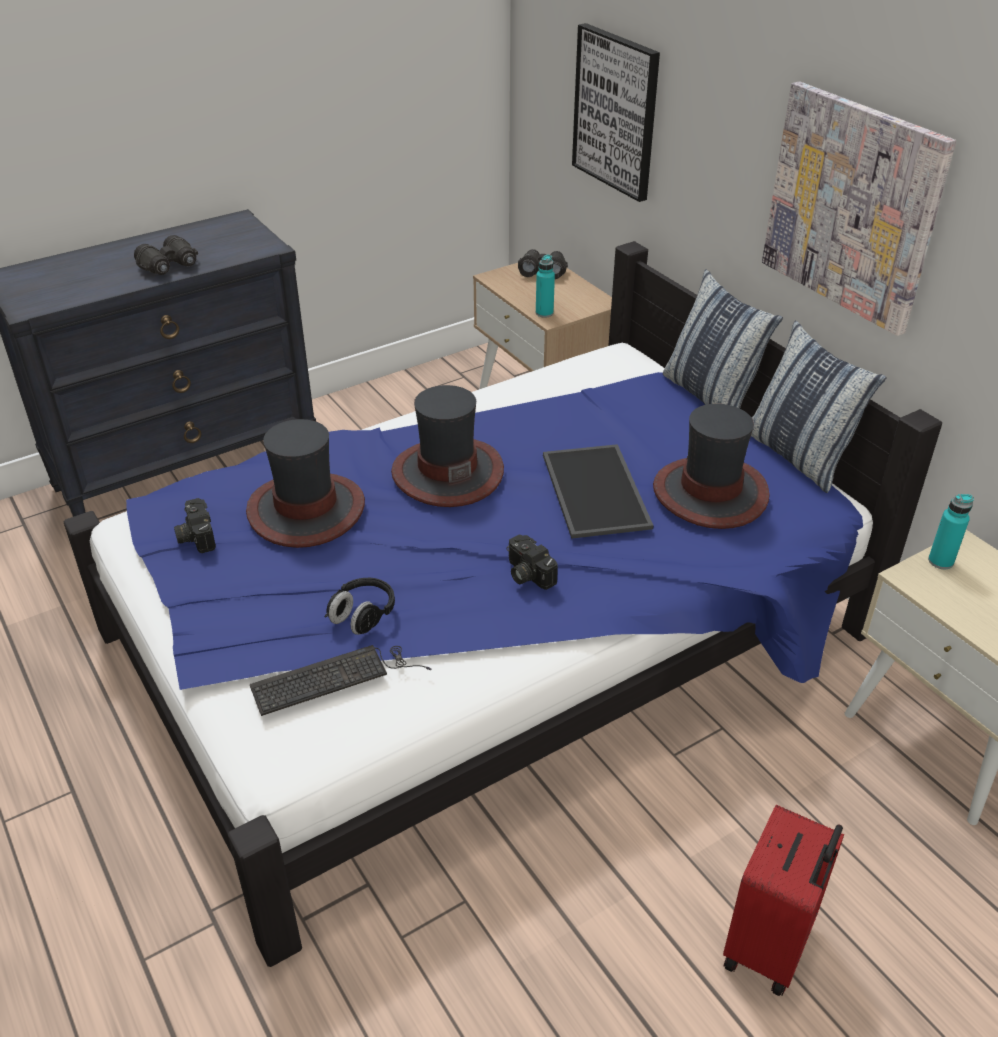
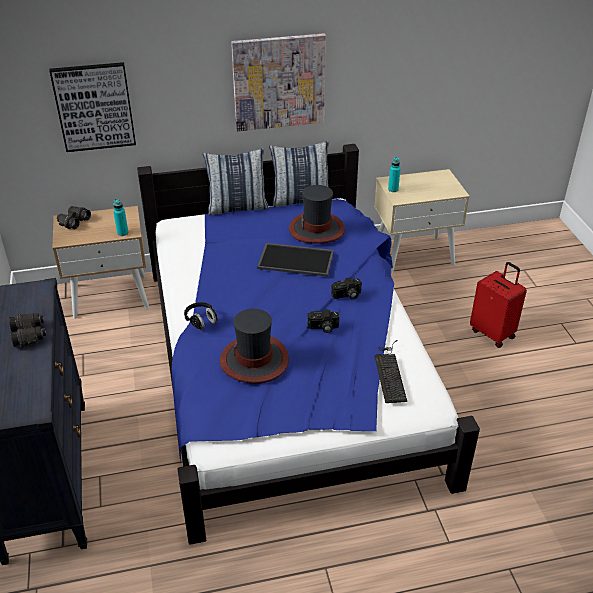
camera: 70 degrees left, 0 degrees up
camera [174,498,216,553] -> camera moved to [307,309,339,333]
black headphones [324,578,395,635] -> black headphones moved to [184,302,218,330]
hat [391,385,504,507] -> none

